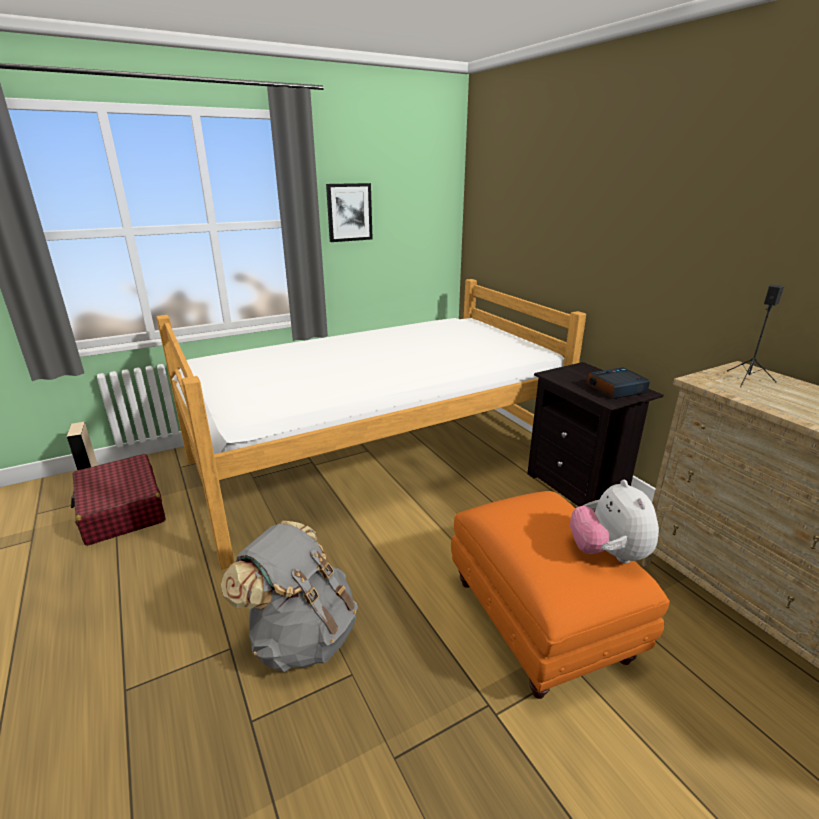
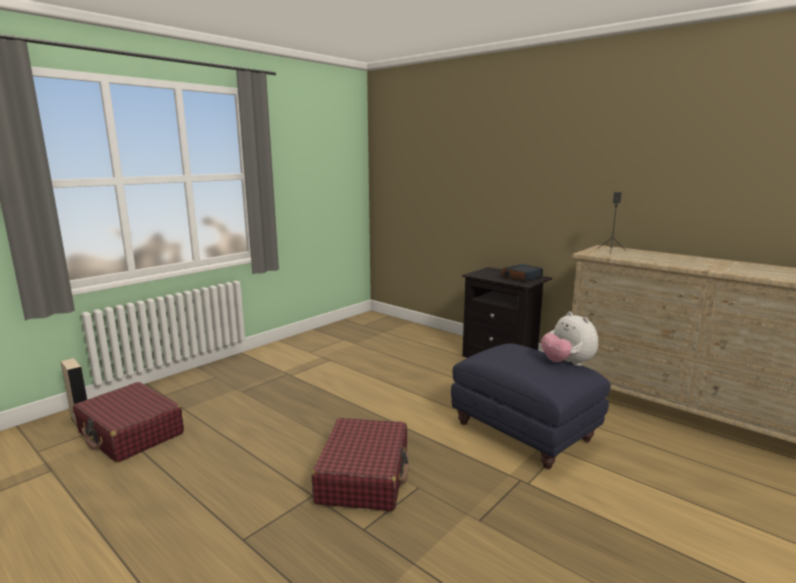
camera: 20 degrees left, 10 degrees down
bed [156,279,586,570] -> none
grey backpack [221,521,358,672] -> red suitcase [312,418,409,511]
picture [326,183,373,242] -> none
orange ottoman [451,491,670,699] -> blue ottoman [451,344,611,469]

